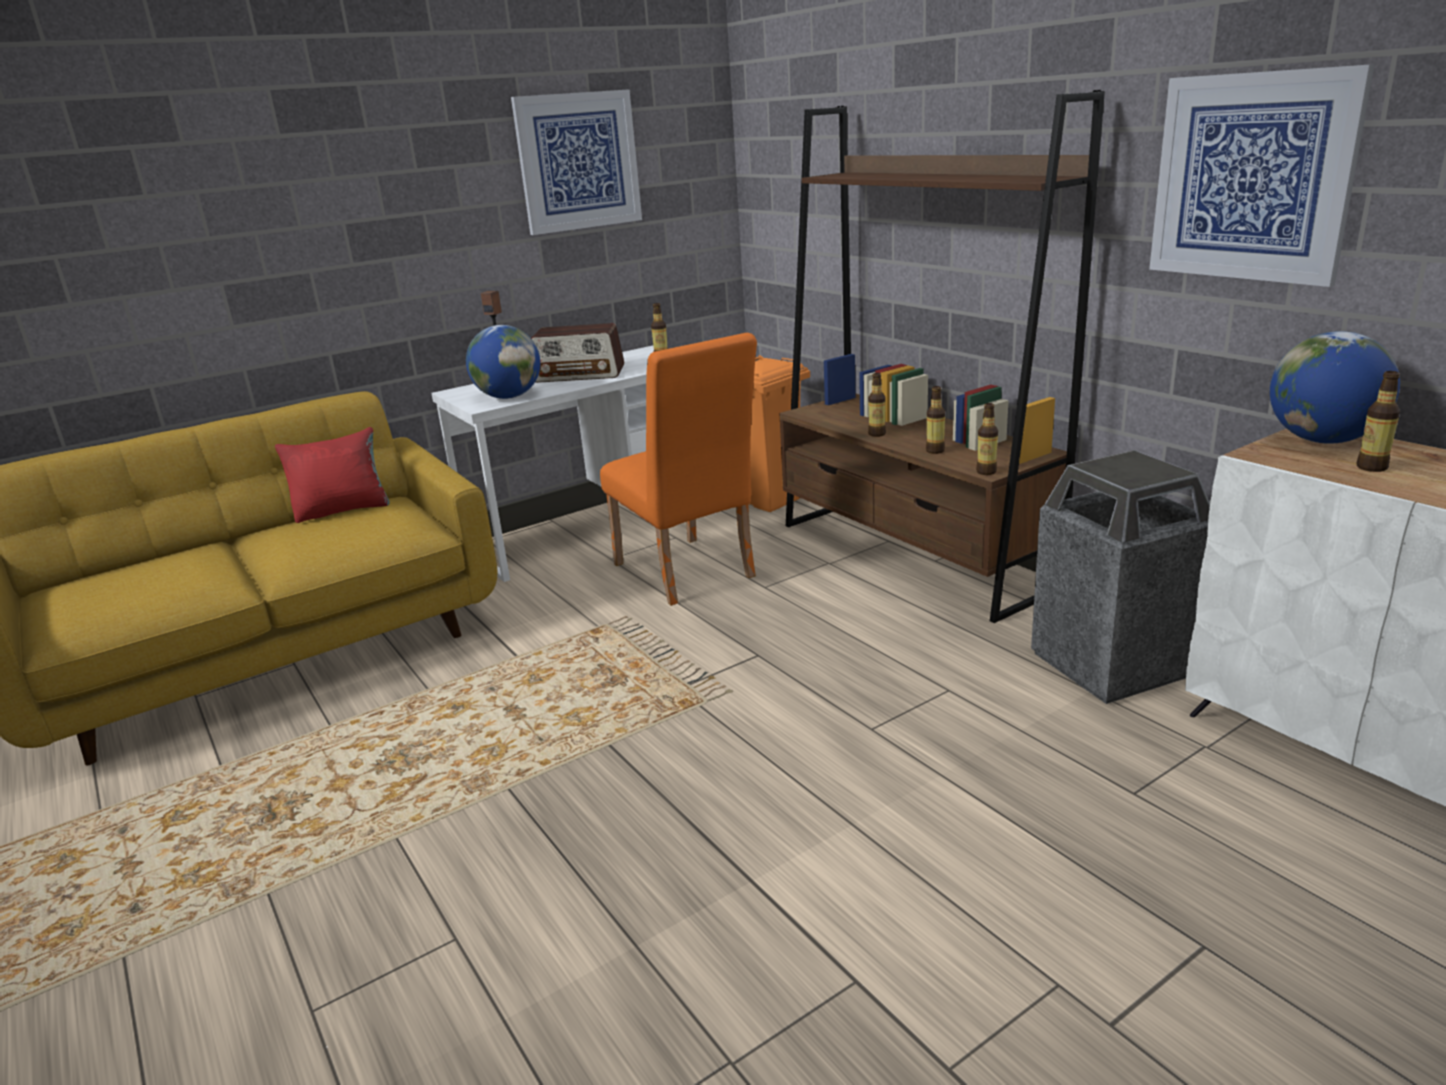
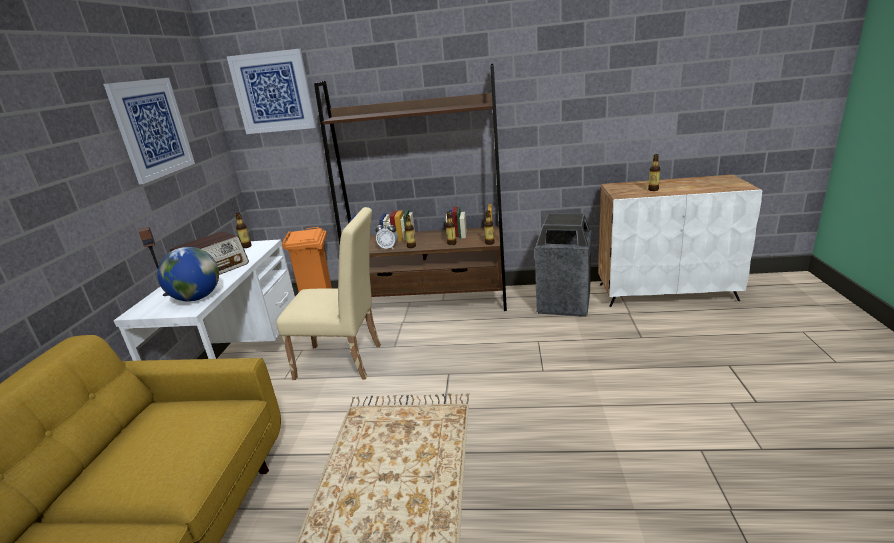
camera: 50 degrees left, 0 degrees up
red pillow [275,427,390,523] -> none
orange chair [600,333,757,606] -> beige chair [276,207,381,380]
picture [1149,64,1375,287] -> picture moved to [227,49,316,134]
globe [1270,331,1400,444] -> none
none -> alarm clock [375,221,398,250]

